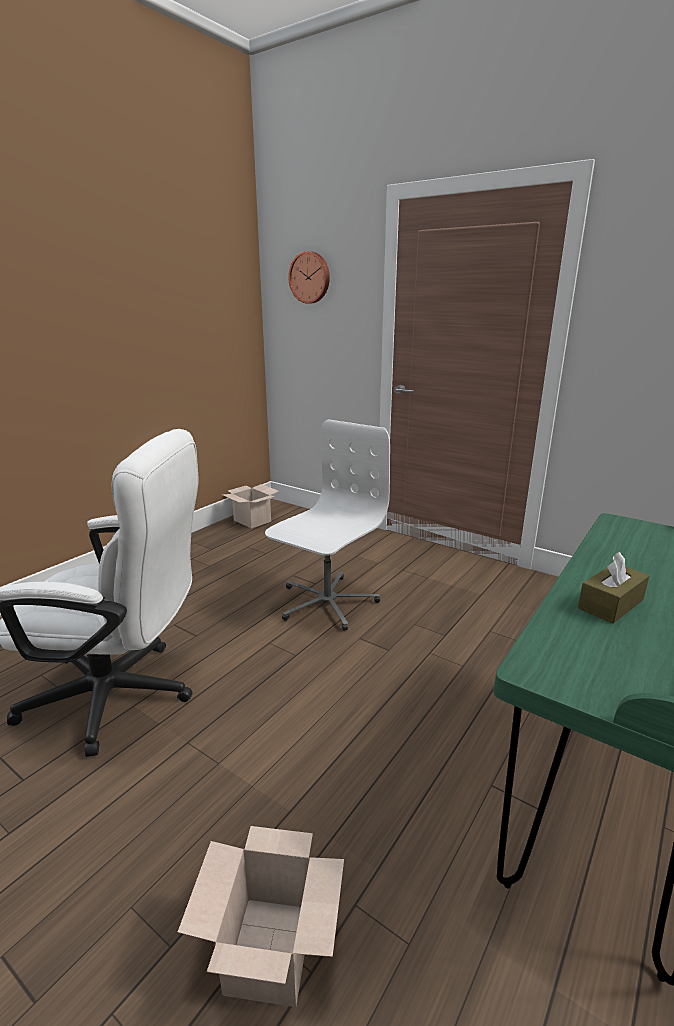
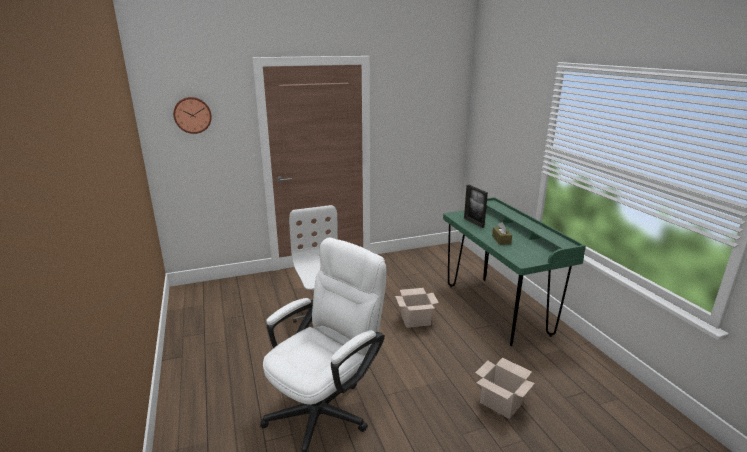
camera: 55 degrees left, 0 degrees up
cardboard box [223,484,279,529] -> cardboard box moved to [395,288,439,328]
none -> picture frame [464,185,488,228]

